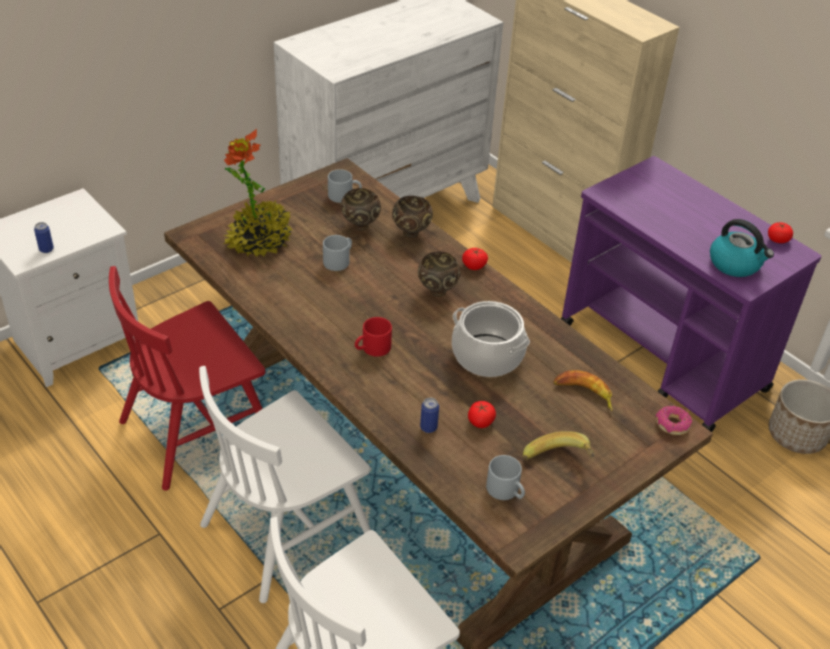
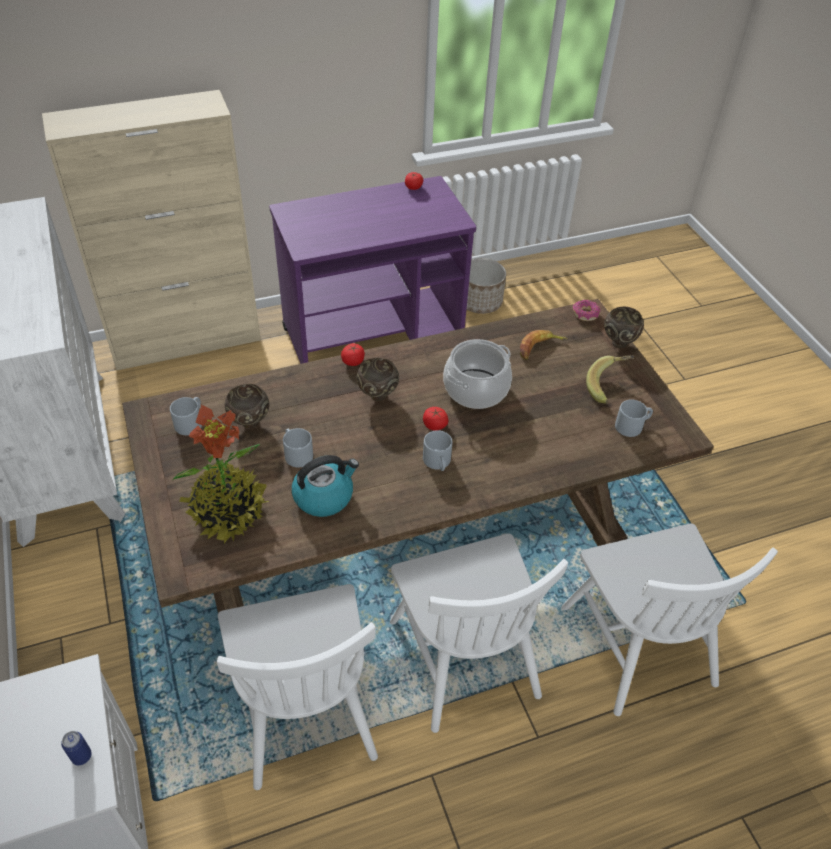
camera: 70 degrees left, 5 degrees up
red chair [109,266,265,491] -> white chair [217,584,378,790]
red mug [355,317,392,357] -> grey mug [423,430,452,471]
brown bowl [392,196,433,238] -> brown bowl moved to [604,306,644,348]
can [420,398,439,433] -> none
tomato [468,401,496,428] -> tomato moved to [423,407,448,430]
kettle [710,219,774,277] -> kettle moved to [292,455,359,517]

